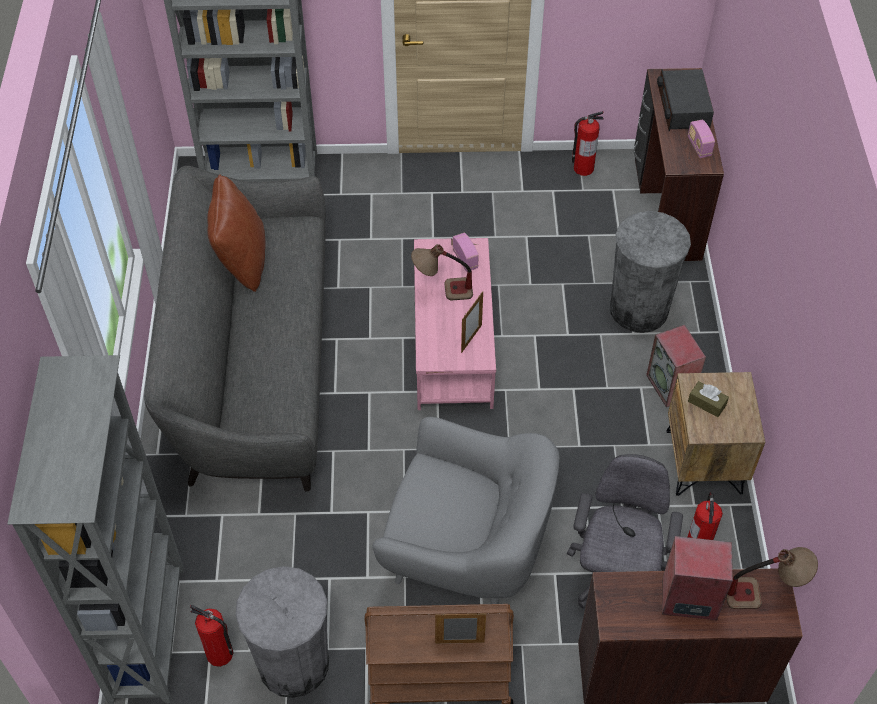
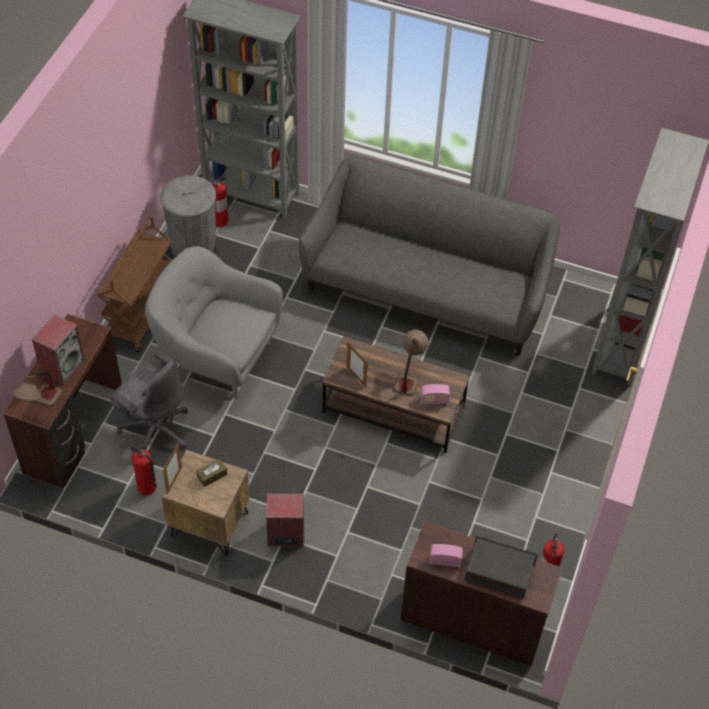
camera: 110 degrees right, 0 degrees up
brown pillow [207,174,266,292] -> none
grey armchair [373,417,560,604] -> grey armchair turned 75 degrees clockwise [145,246,283,398]
pink coffee table [414,238,496,410] -> brown coffee table [322,336,470,453]
picture frame [435,613,486,644] -> picture frame moved to [163,443,182,494]
grey trash can [610,211,691,333] -> none

